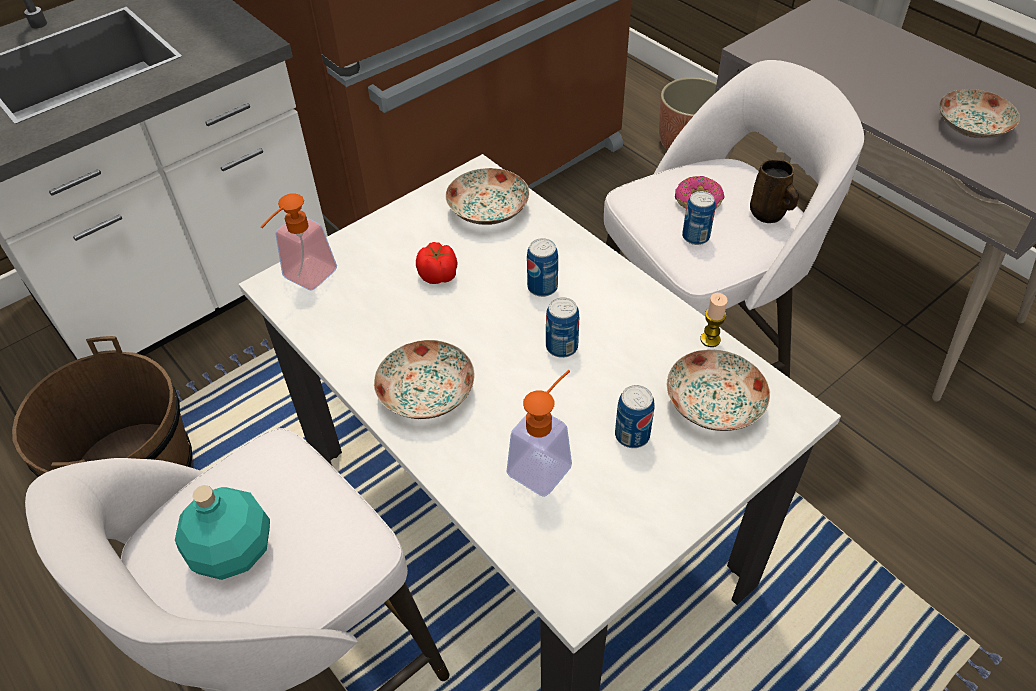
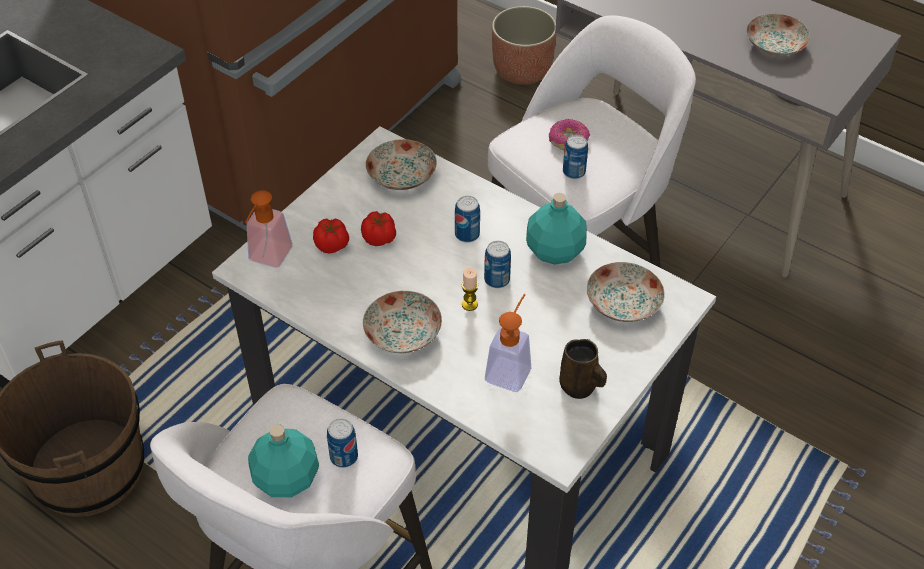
camera: 15 degrees left, 0 degrees up
can [615,385,654,448] -> can moved to [327,419,358,468]
candle [700,293,727,347] -> candle moved to [462,268,478,311]
brown mug [750,159,799,223] -> brown mug moved to [559,339,607,399]
none -> tomato [313,218,349,253]
none -> turquoise bottle [526,193,587,265]

